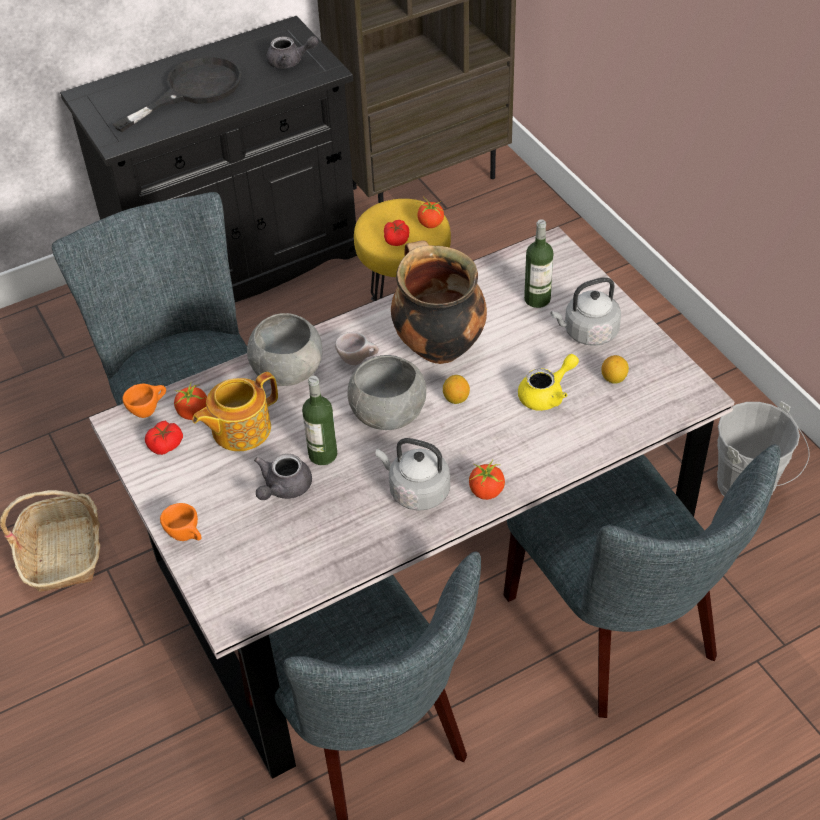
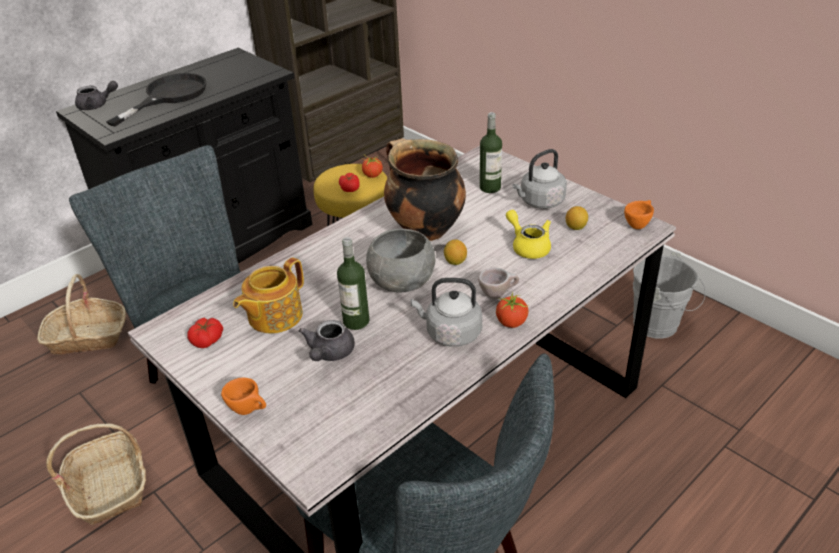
camera: 15 degrees left, 10 degrees down
orange cup [123,383,166,418] -> orange cup moved to [624,200,654,229]
tomato [174,384,207,420] -> none
grey bowl [247,313,322,386] -> none
grey teapot [266,36,319,68] -> grey teapot moved to [75,81,118,110]
beige cup [335,332,379,365] -> beige cup moved to [478,268,519,299]
grey chair [503,444,780,718] -> none
yellow teapot [518,354,579,411] -> yellow teapot turned 75 degrees counterclockwise [506,210,551,259]
none -> basket [37,274,126,355]

